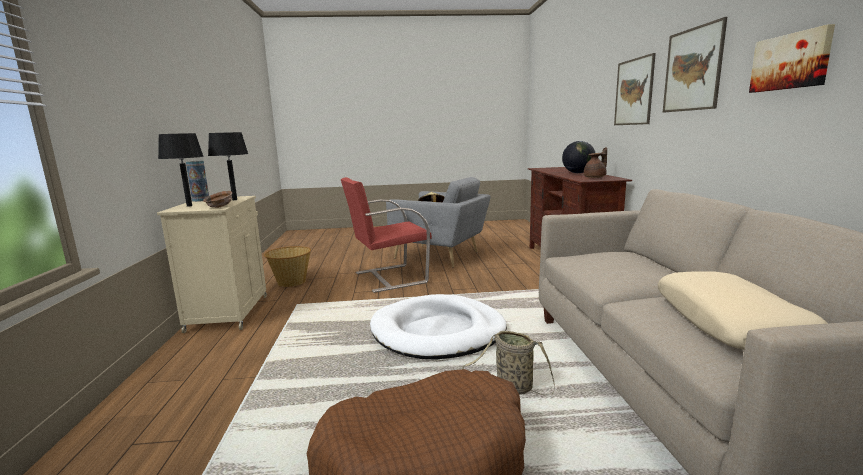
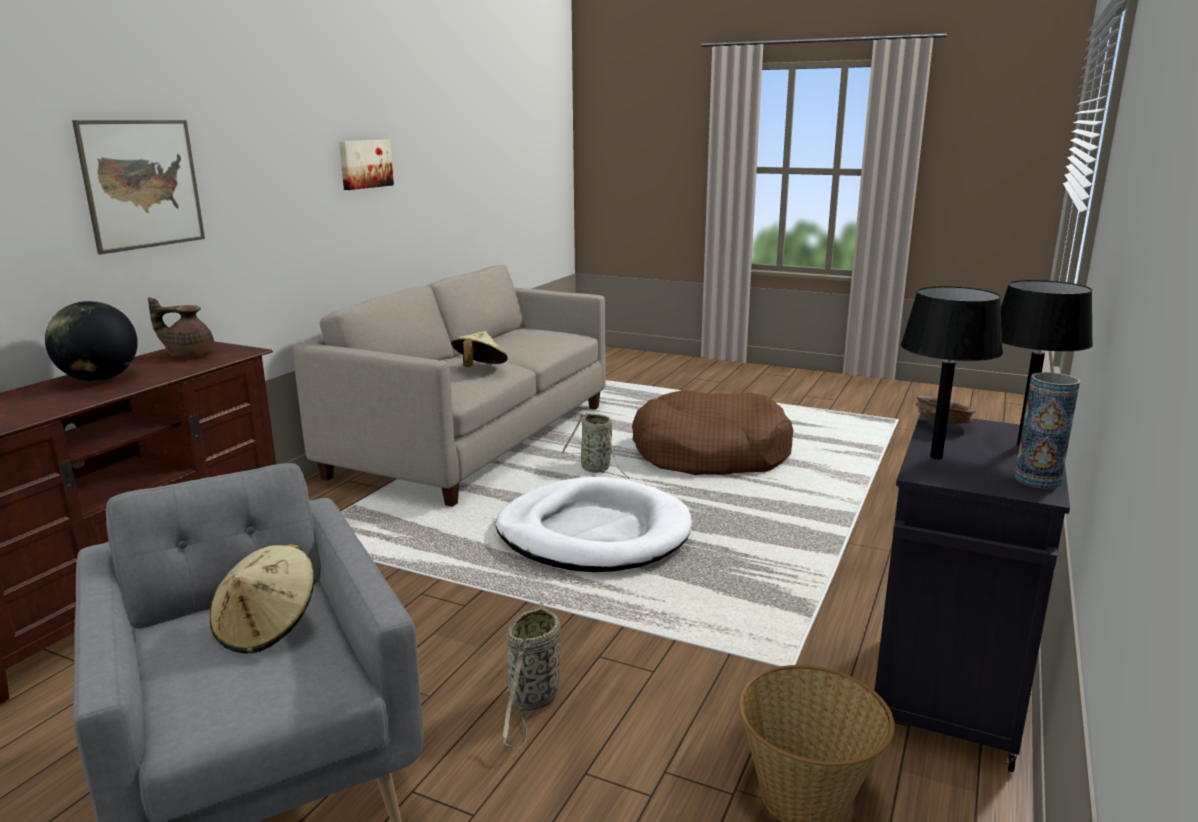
camera: 150 degrees left, 5 degrees up
beige cabinet [157,196,267,333] -> black cabinet [875,414,1070,772]
red armchair [341,177,432,293] -> basket [502,603,561,748]
beige pillow [658,271,828,350] -> none
picture [663,17,727,113] -> none
none -> beige hat [451,331,508,367]

